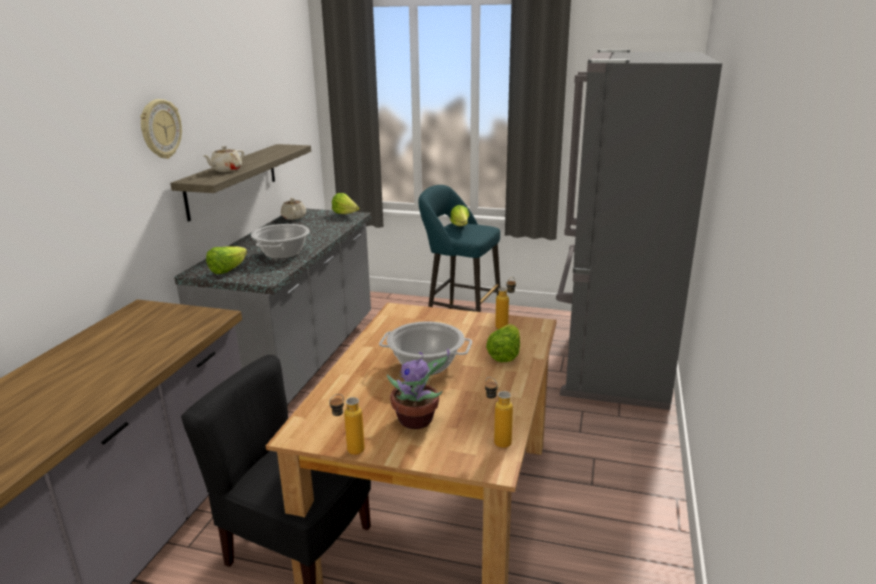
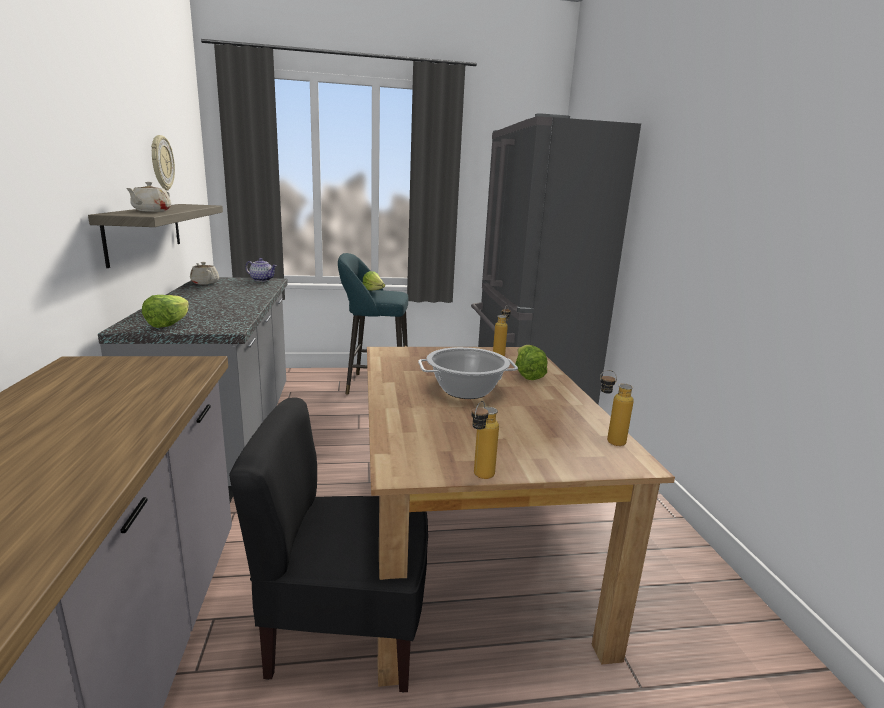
camera: 25 degrees left, 5 degrees down
wall clock [140,99,182,159] -> wall clock moved to [151,135,175,190]
cooking pot [251,224,310,259] -> none
lettuce [332,193,360,214] -> teapot [246,258,277,282]
potted plant [387,349,450,429] -> none

